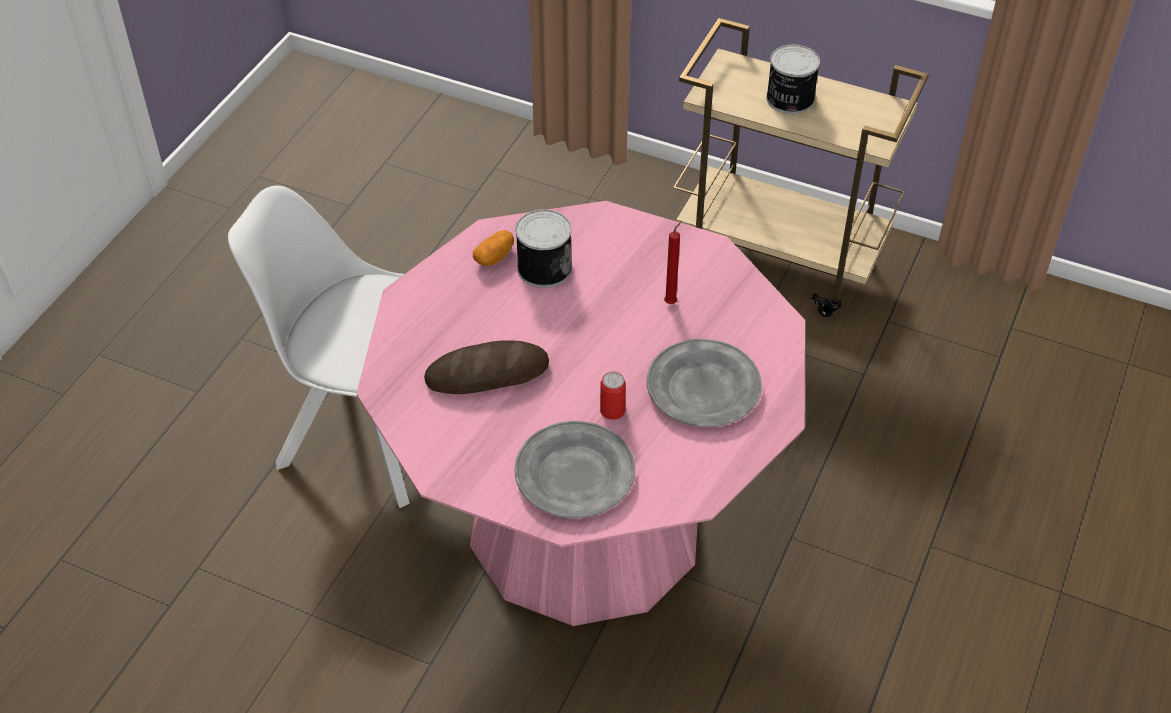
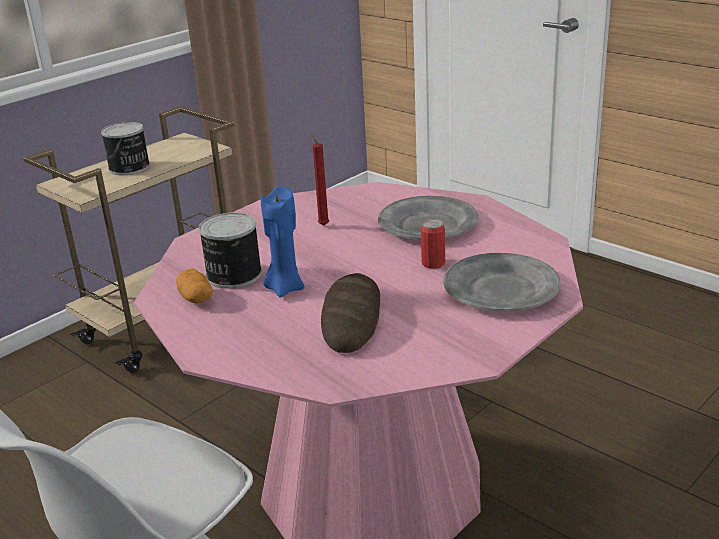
camera: 70 degrees left, 20 degrees down
none -> blue candle [261,186,304,298]

